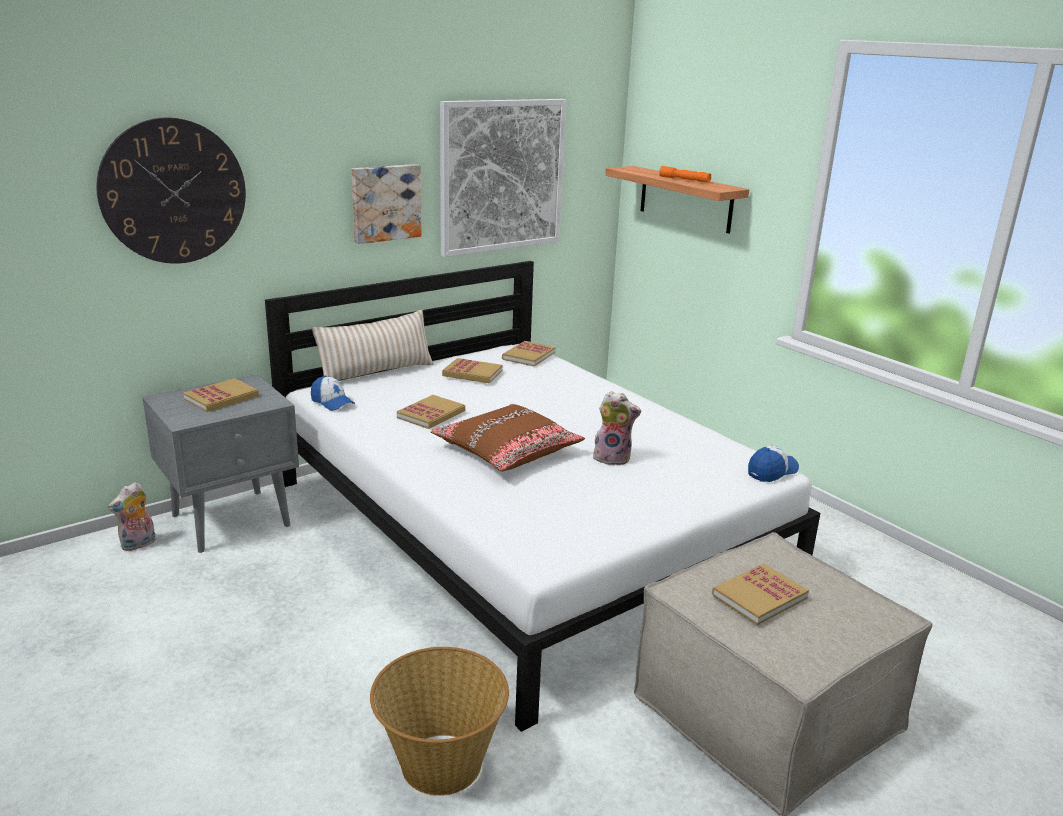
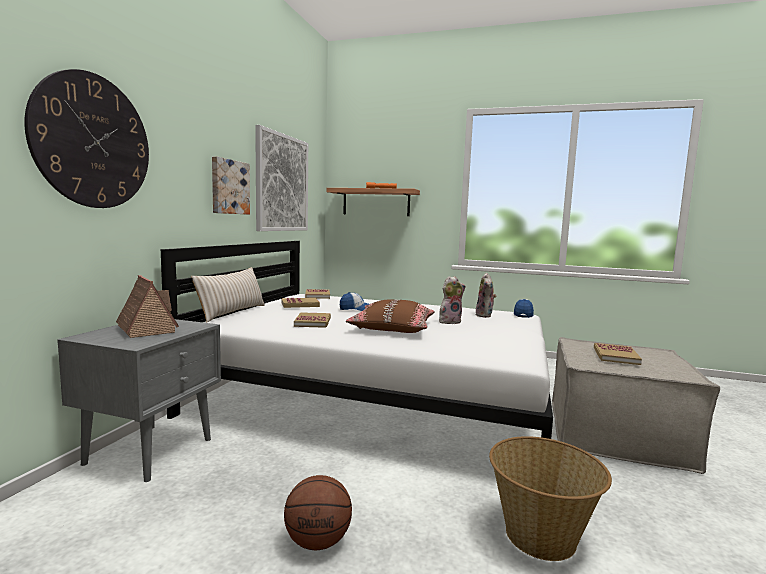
camera: 35 degrees left, 15 degrees down
plush toy [108,482,156,551] -> plush toy moved to [475,273,497,318]
book [183,378,259,412] -> toy house [116,275,179,338]
cap [311,376,355,411] -> cap moved to [340,292,369,311]
none -> basketball [284,475,352,550]

